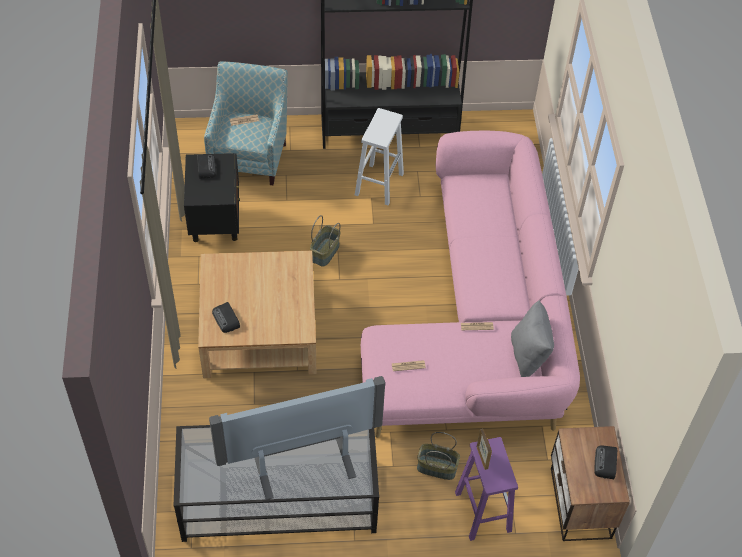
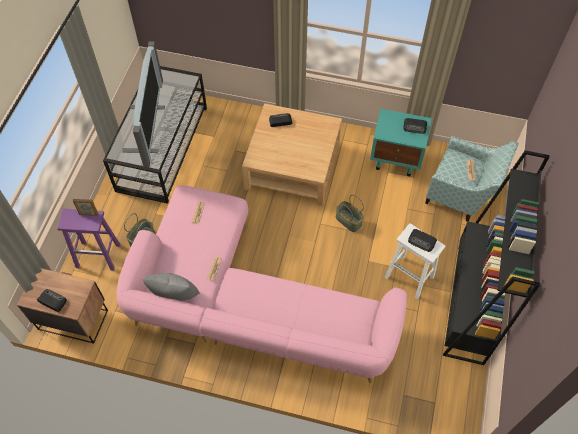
camera: 110 degrees right, 5 degrees up
black nightstand [184,153,240,242] -> turquoise nightstand [370,109,432,176]
none -> radio [408,229,437,252]

